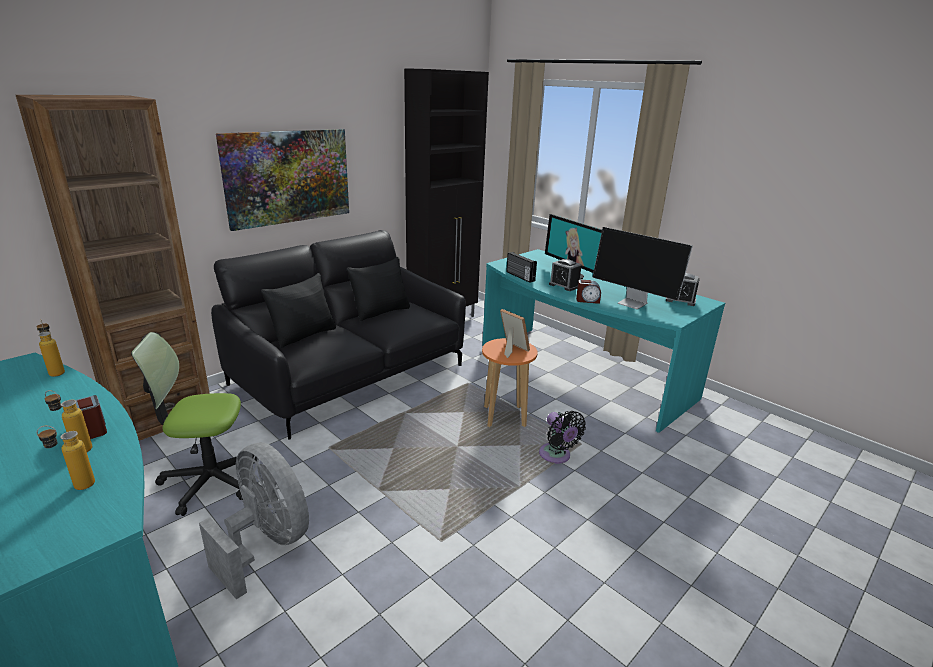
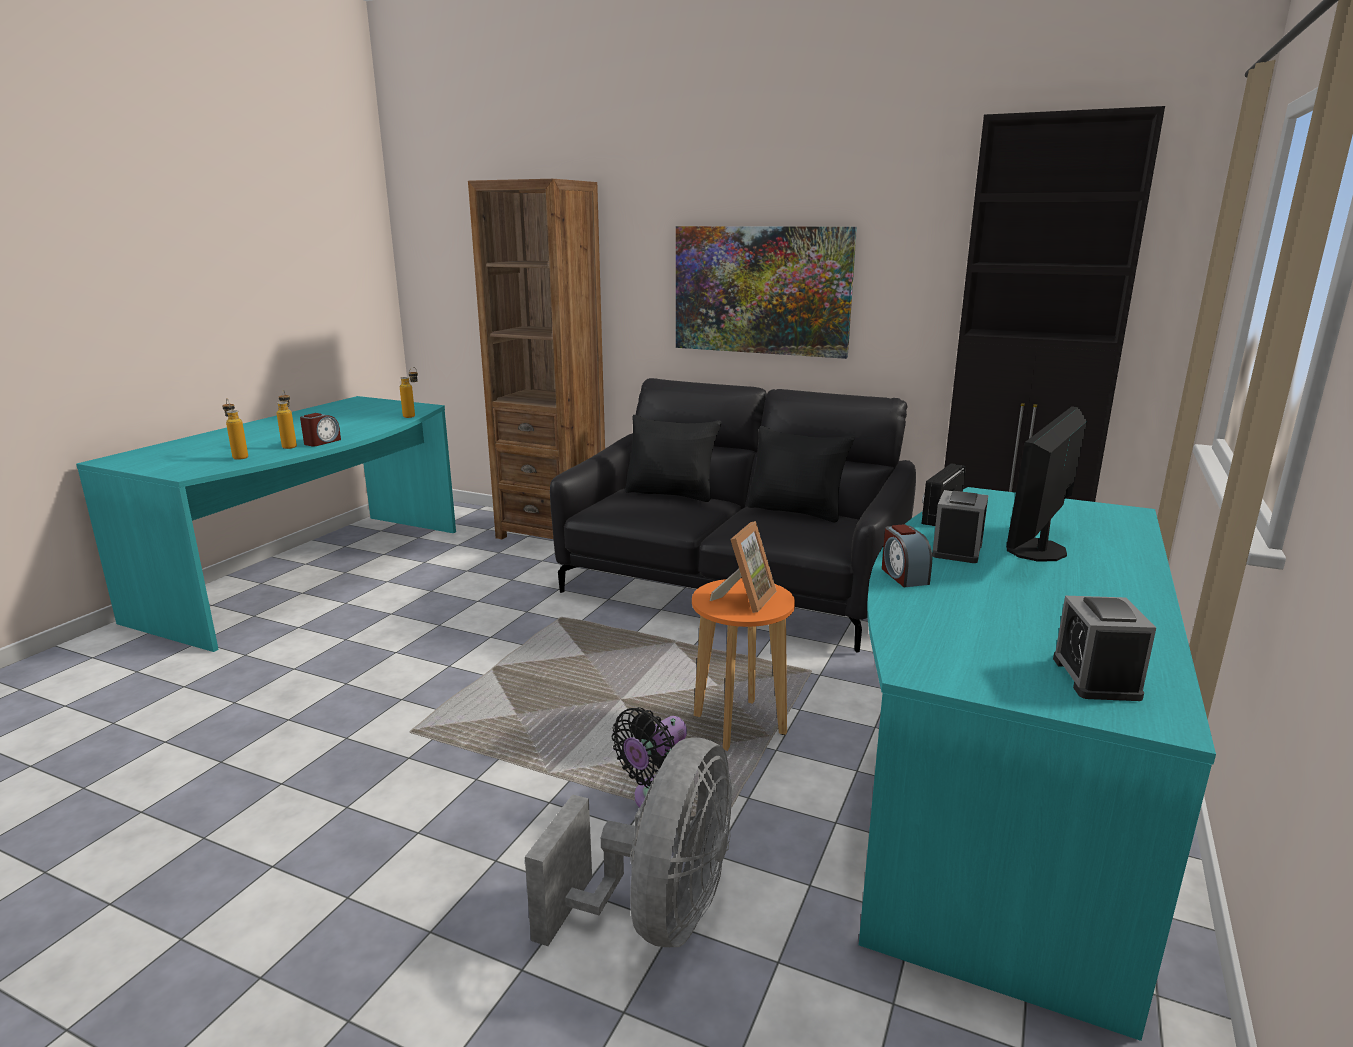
camera: 70 degrees right, 5 degrees down
office chair [131,332,257,516] -> none
grey fan [199,442,309,600] -> grey fan moved to [525,737,732,947]
monitor [593,227,693,309] -> none

